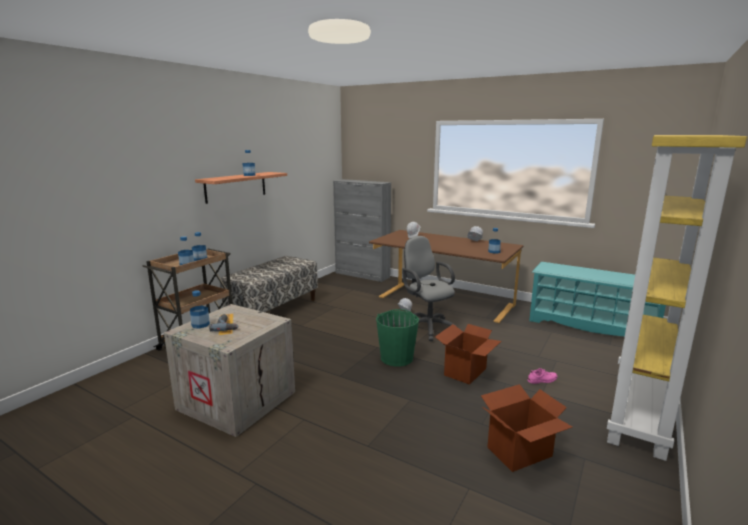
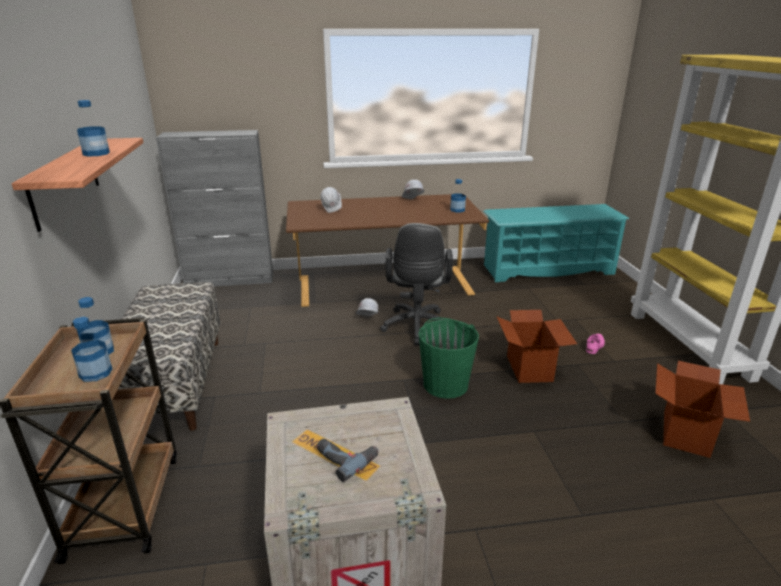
camera: 40 degrees left, 10 degrees up
bottle [190,290,210,329] -> none
grey office chair [402,236,457,341] -> grey office chair turned 105 degrees counterclockwise [380,223,453,346]

